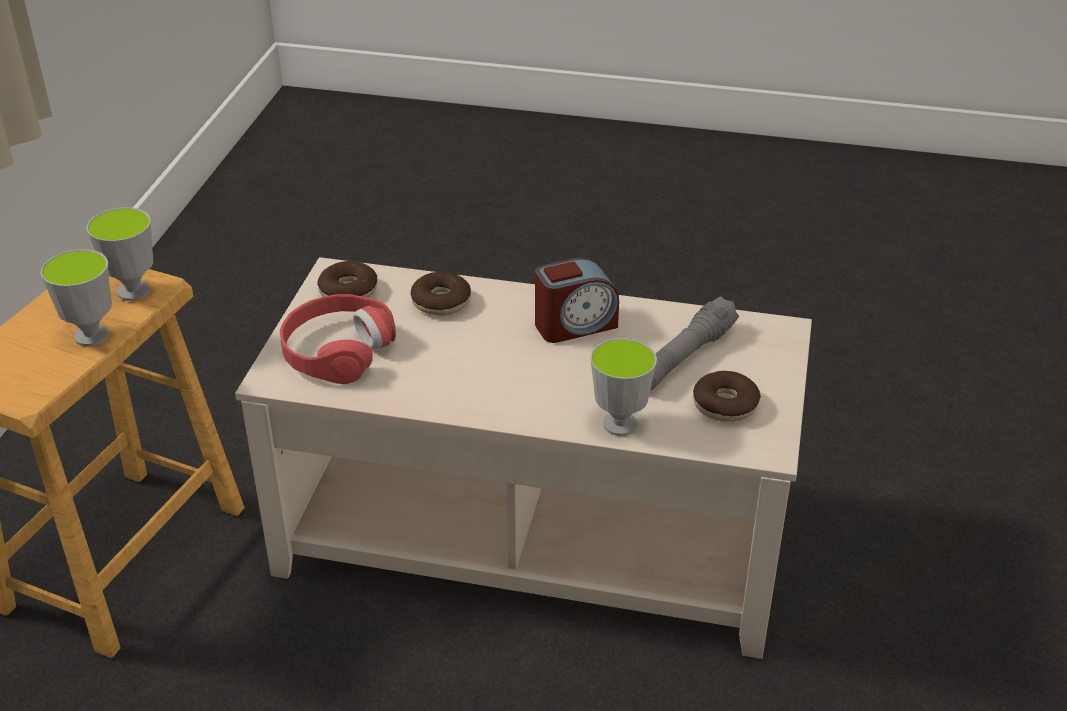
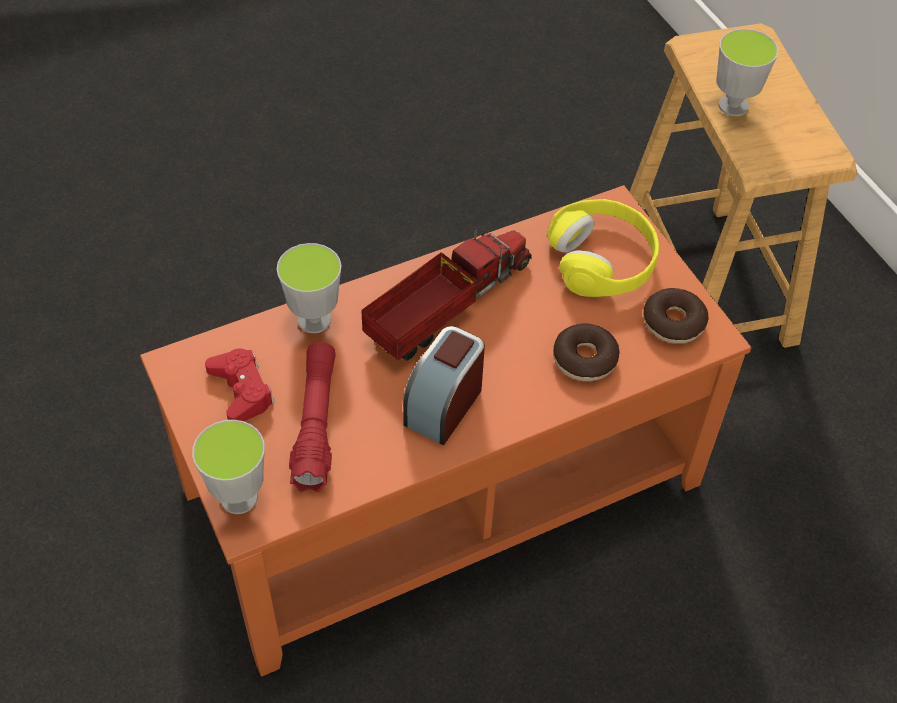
camera: 140 degrees right, 15 degrees up
cup [87,207,153,301] -> cup moved to [192,420,265,514]
beige coffee table [235,257,812,659] -> orange coffee table [140,185,752,677]
red headphones [280,294,396,384] -> yellow headphones [547,199,659,297]
grey flashlight [650,297,739,390] -> red flashlight [289,342,336,492]
donut [693,371,761,422] -> red game controller [205,348,275,421]
none -> toy truck [361,228,532,361]

